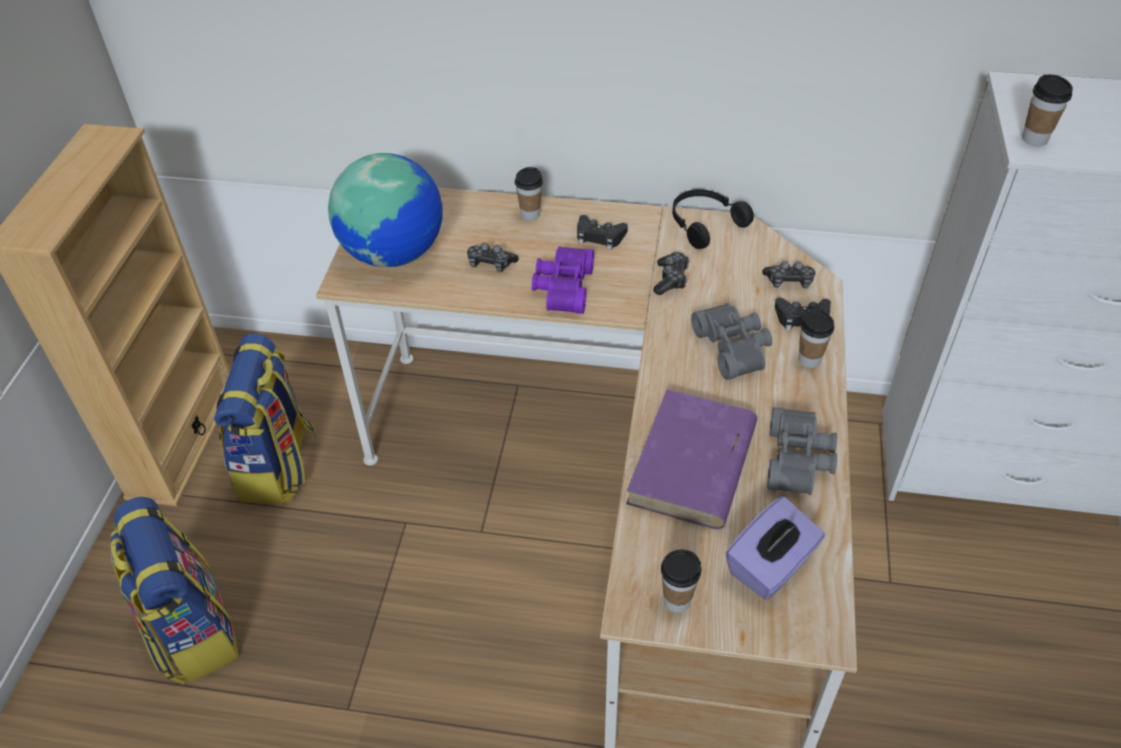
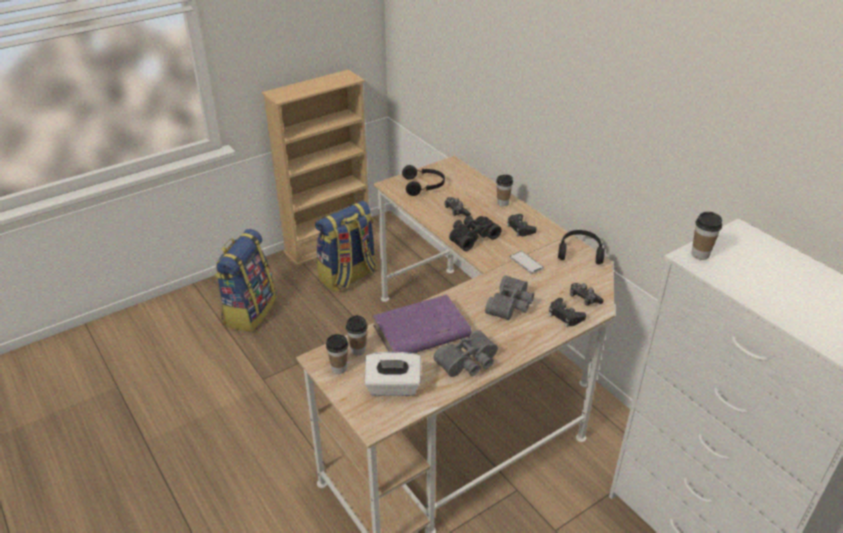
camera: 45 degrees right, 10 degrees down
globe [328,153,443,267] -> black headphones [402,165,445,196]
purple binoculars [532,246,594,314] -> black binoculars [449,216,502,251]
game controller [653,252,690,295] -> phone [509,251,544,274]
purple tissue box [726,496,825,600] -> white tissue box [364,352,421,396]
cup [798,309,834,368] -> cup moved to [346,315,368,356]

